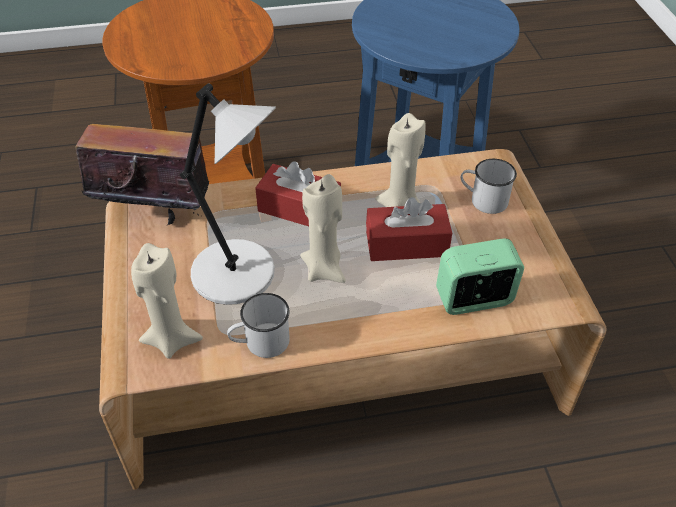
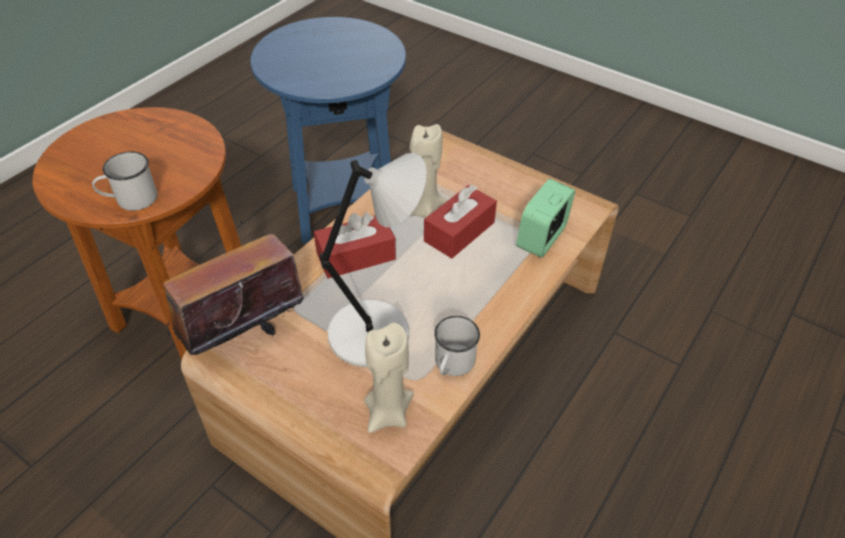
camera: 45 degrees left, 0 degrees up
beige candle [300,174,346,283] -> none
white mug [461,159,517,214] -> white mug moved to [92,151,157,211]

